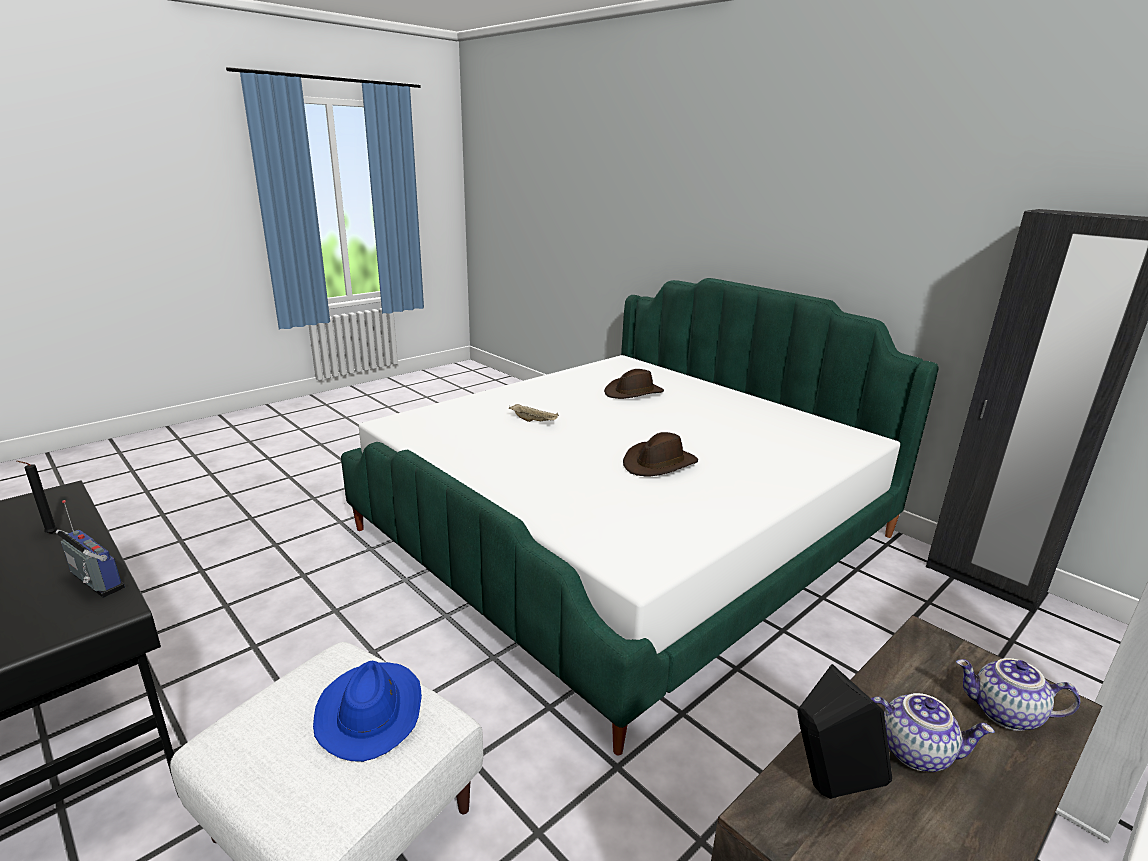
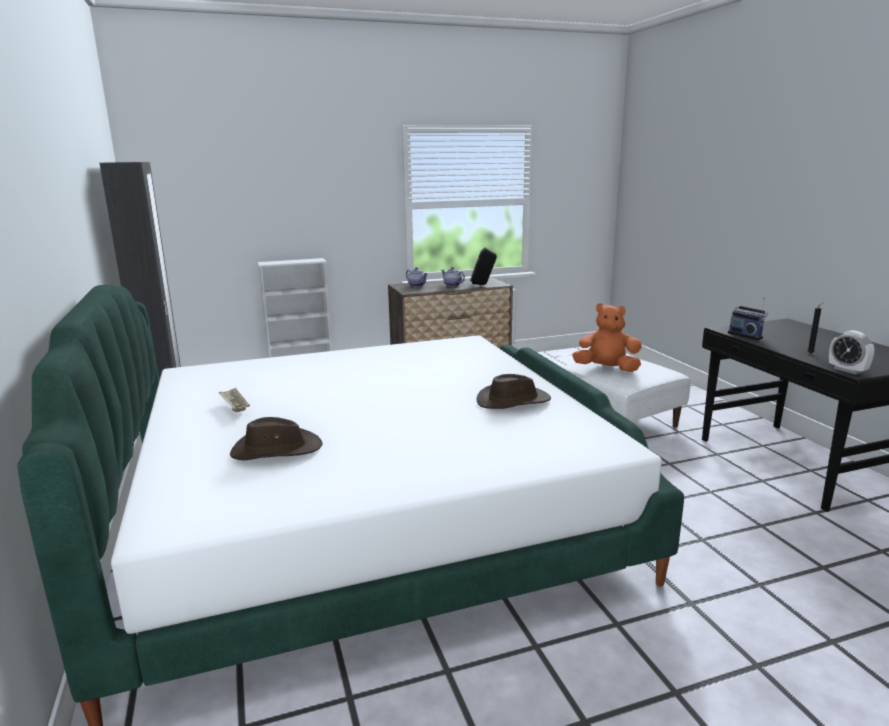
camera: 155 degrees left, 5 degrees down
blue hat [313,661,422,762] -> orange plush toy [572,303,642,372]
beige tray [509,404,559,422] -> beige tray moved to [219,388,250,412]
brown hat [623,432,698,476] -> brown hat moved to [477,374,551,409]
none -> alarm clock [829,330,874,374]

